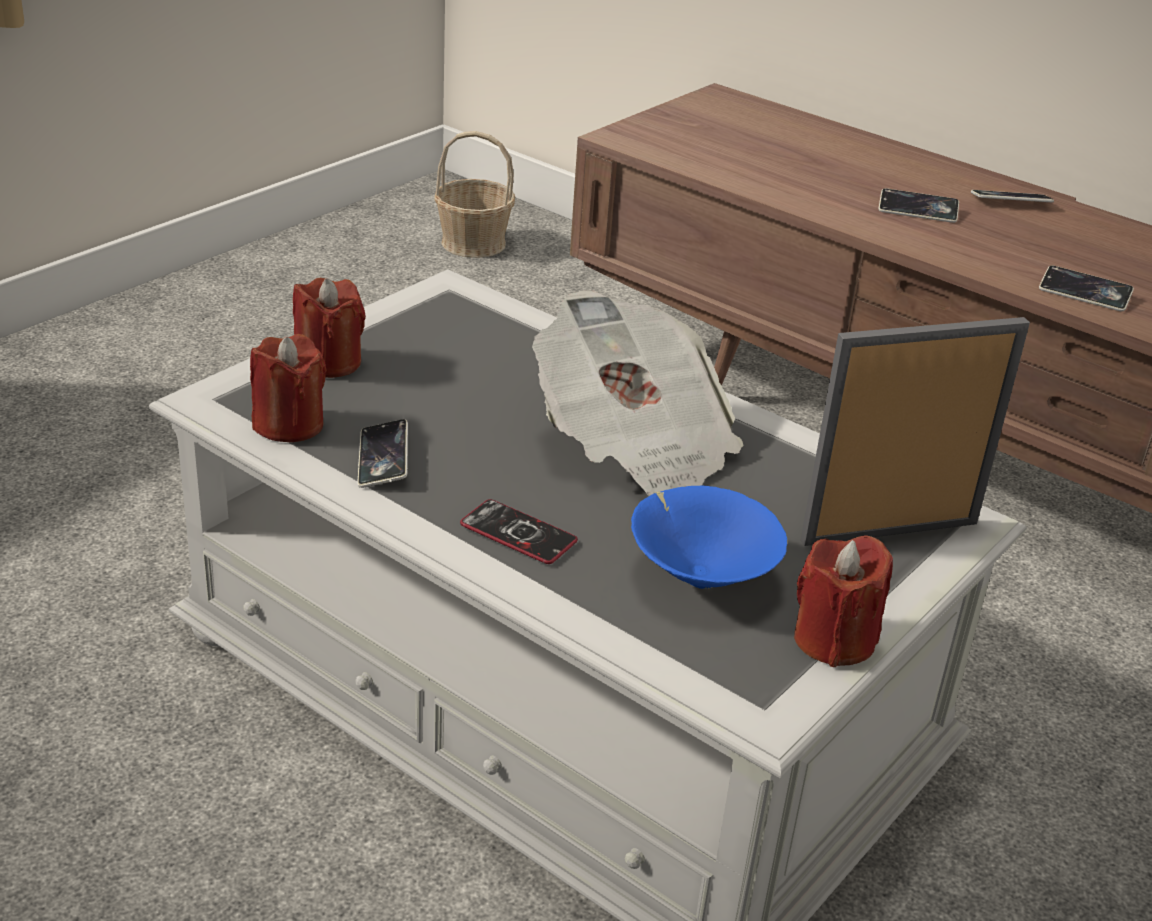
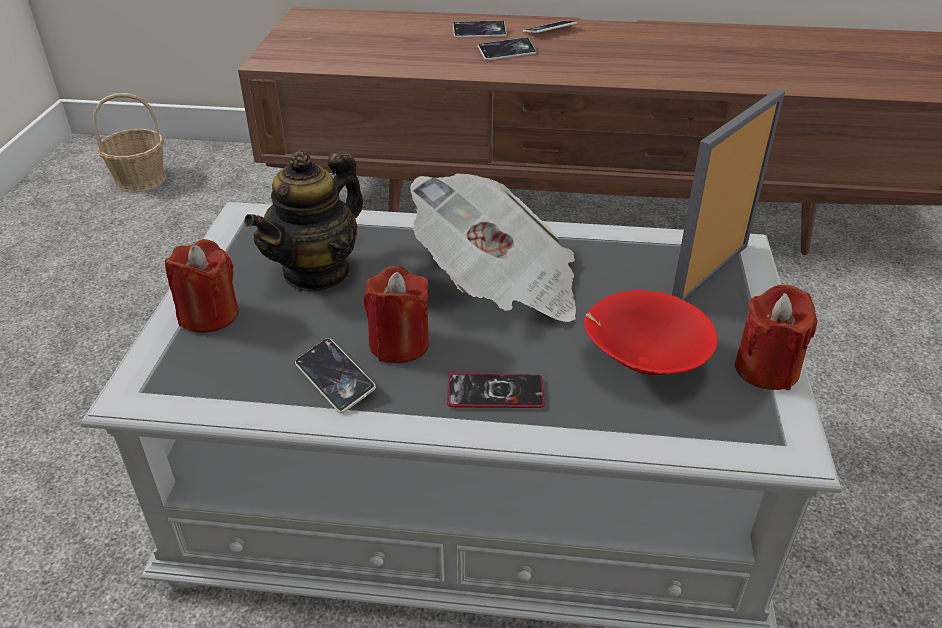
camera: 30 degrees left, 5 degrees up
red candle [250,334,327,442] -> red candle moved to [363,266,429,363]
blue bowl [631,485,787,589] -> red bowl [584,290,718,375]
phone [1039,265,1134,311] -> phone moved to [453,21,507,38]
none -> teapot [244,150,363,293]

